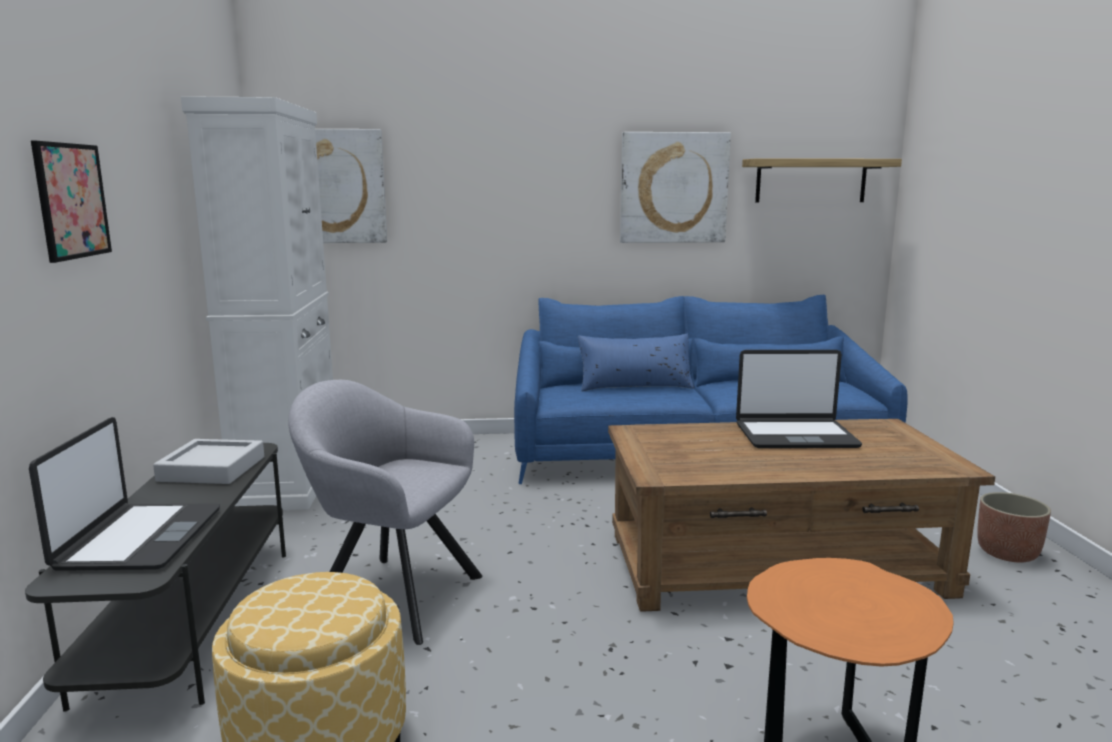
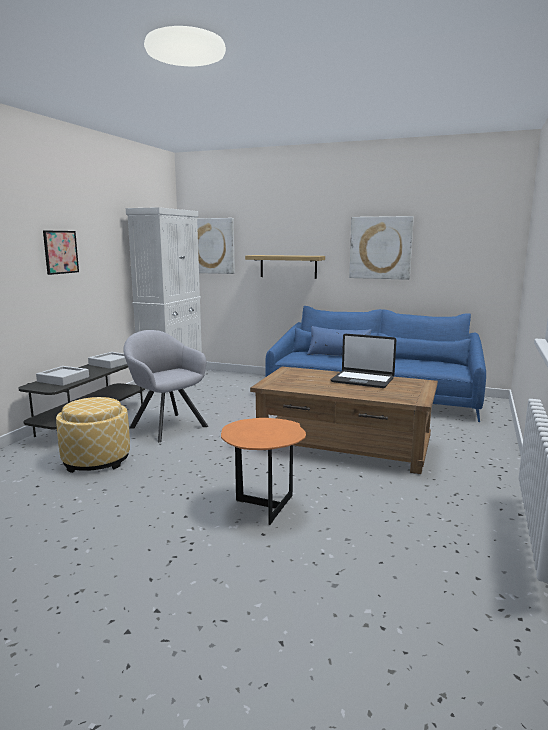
camera: 25 degrees right, 0 degrees up
laptop [29,417,220,571] -> grey tray [36,366,89,386]
shelf [742,158,902,202] -> shelf moved to [245,255,325,279]
planter [977,492,1051,563] -> none

